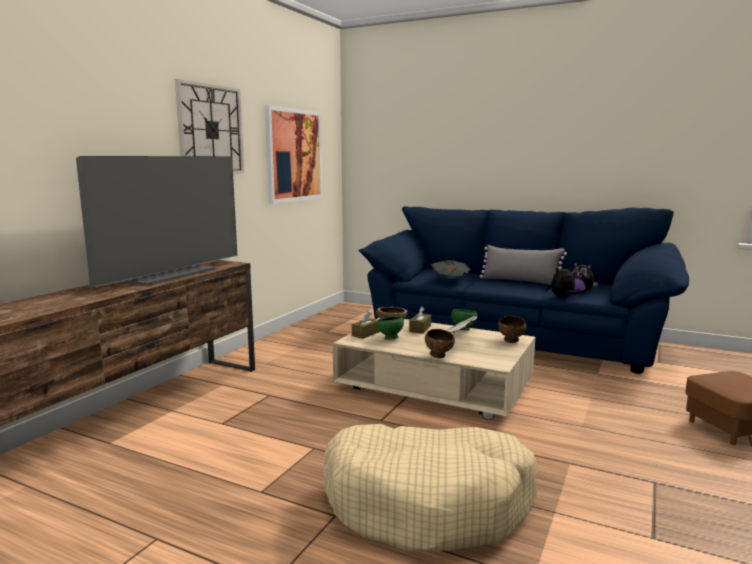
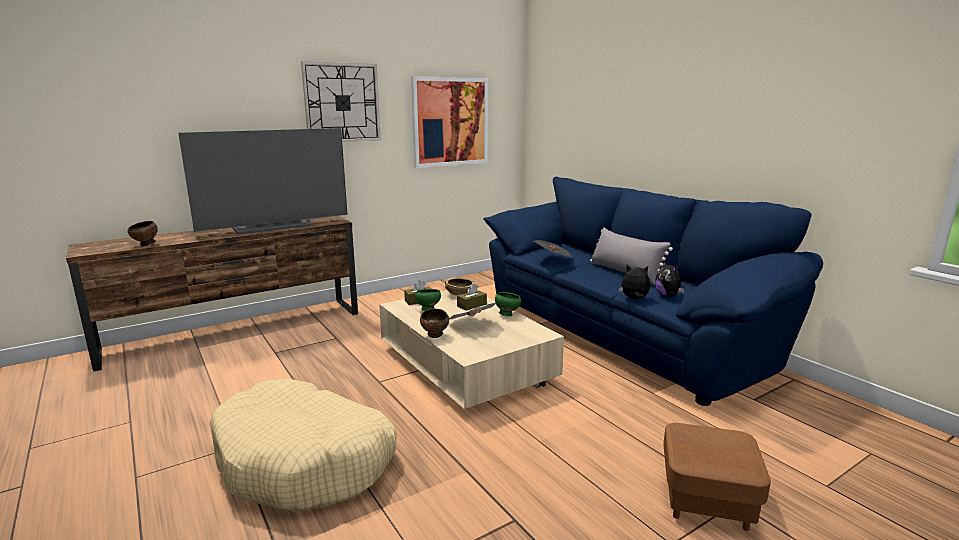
camera: 30 degrees right, 5 degrees up
brown bowl [498,316,526,343] -> brown bowl moved to [128,221,158,246]

